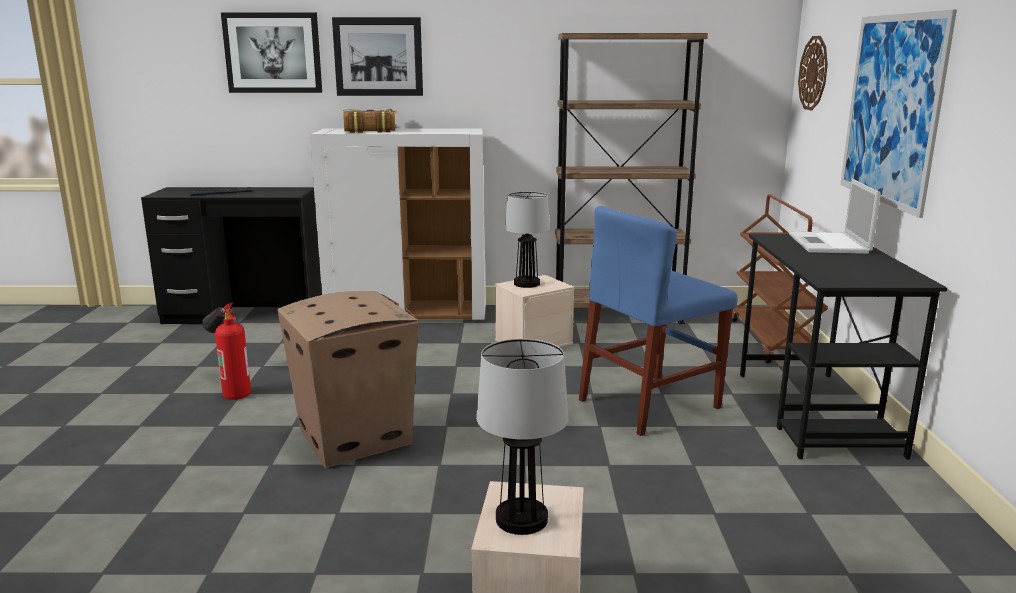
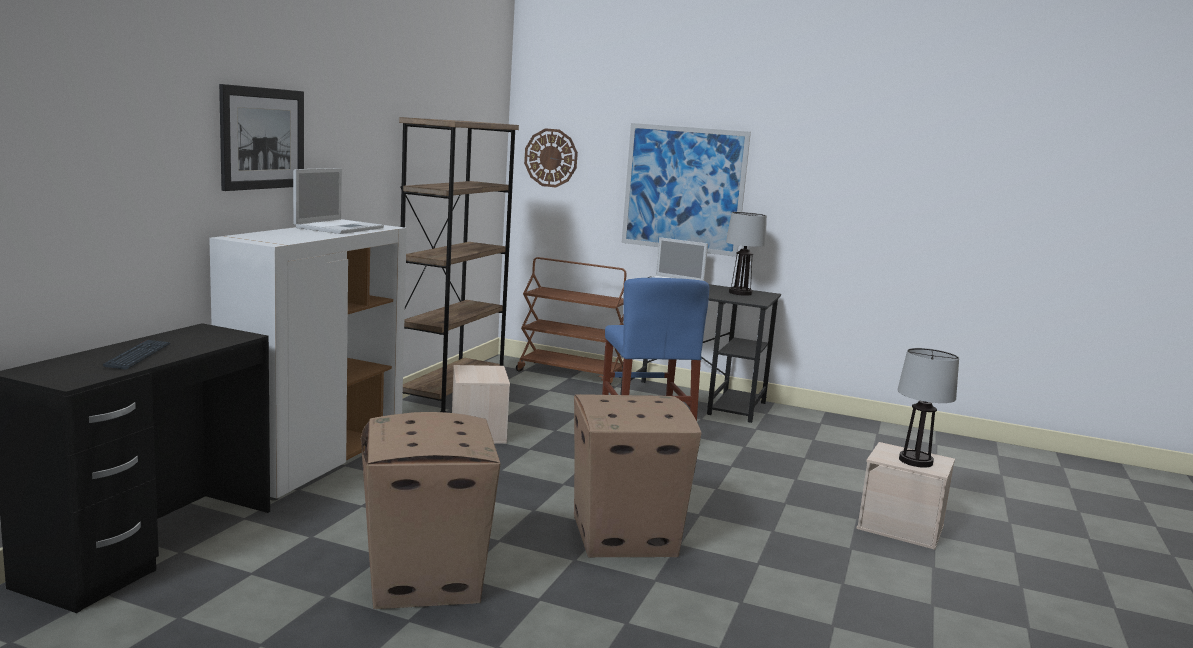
camera: 70 degrees left, 5 degrees down
fire extinguisher [202,303,251,400] -> cardboard box [361,412,501,609]
picture [221,13,322,93] -> none
book [343,109,397,133] -> none
table lamp [505,191,550,288] -> table lamp moved to [726,212,767,296]
none -> laptop [293,168,384,234]

